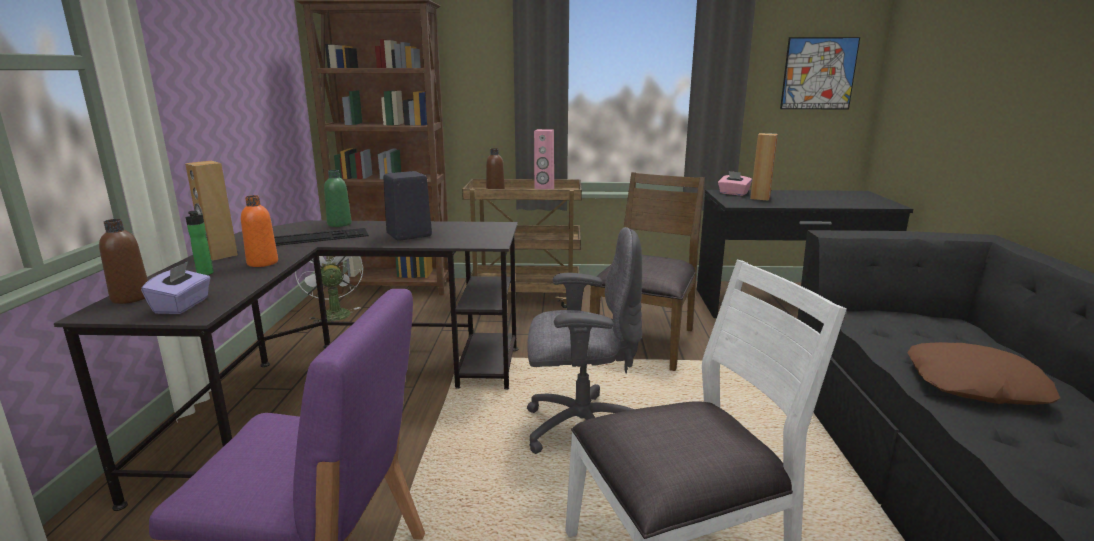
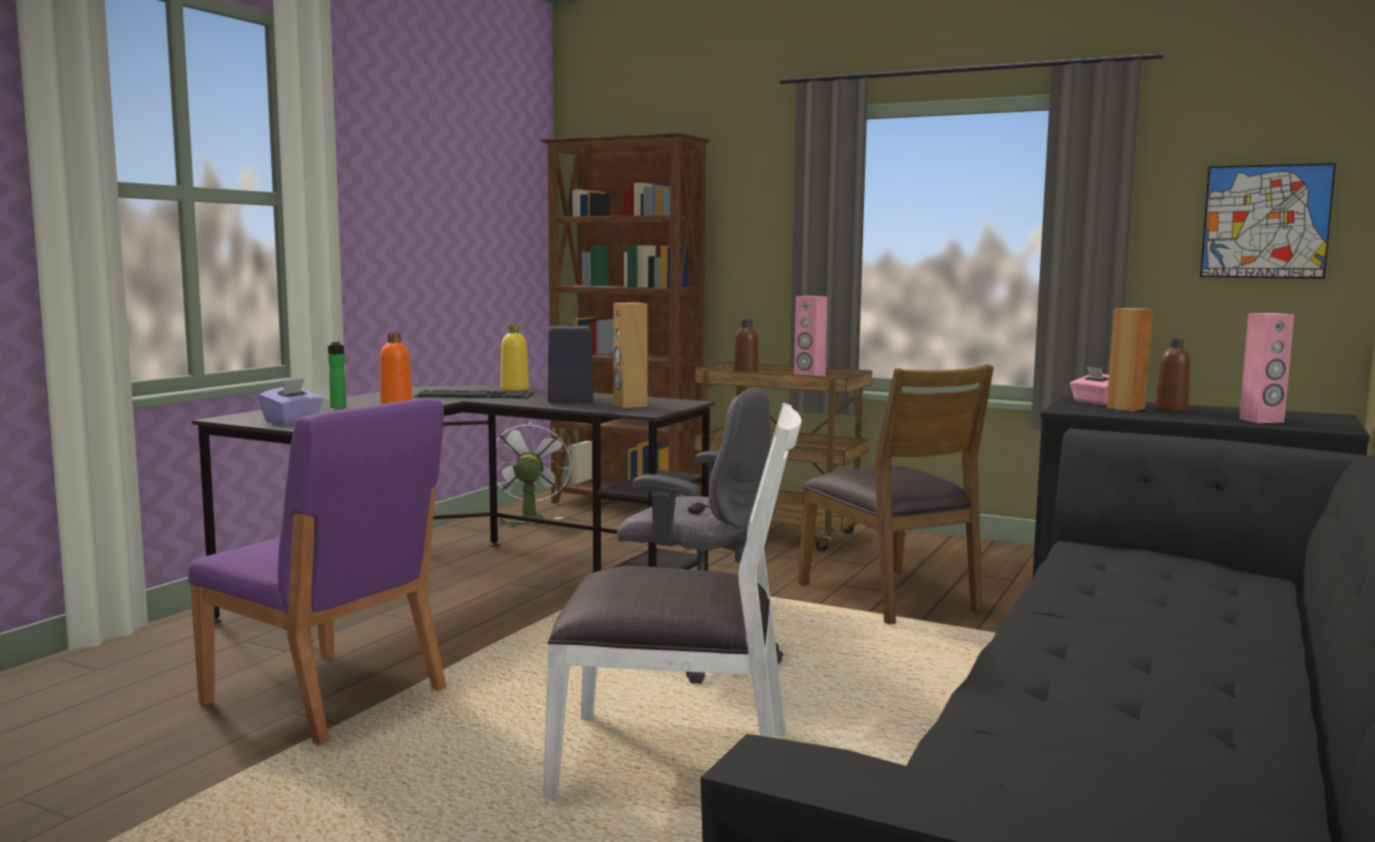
camera: 25 degrees right, 10 degrees down
brown bottle [99,219,148,304] -> brown bottle moved to [1155,339,1190,411]
brown speaker [185,161,238,261] -> brown speaker moved to [613,303,648,408]
green bottle [324,170,352,227] -> yellow bottle [501,324,529,391]
brown chair [590,172,705,371] -> brown chair turned 105 degrees clockwise [798,364,994,625]
brown pillow [907,342,1060,405] -> none
none -> pink speaker [1239,313,1294,423]

